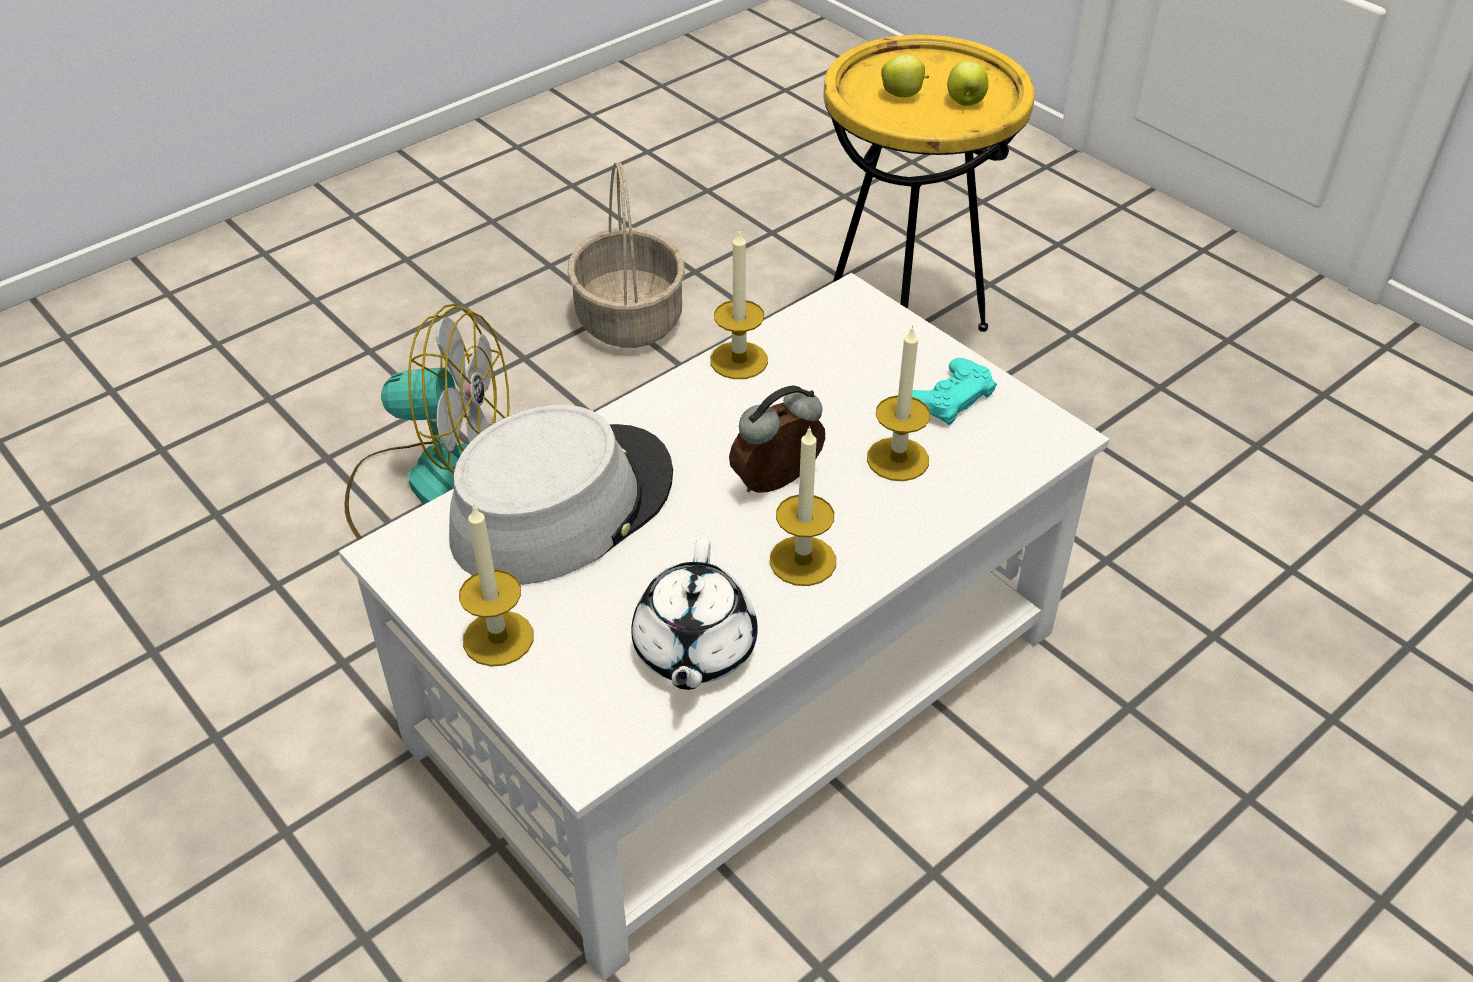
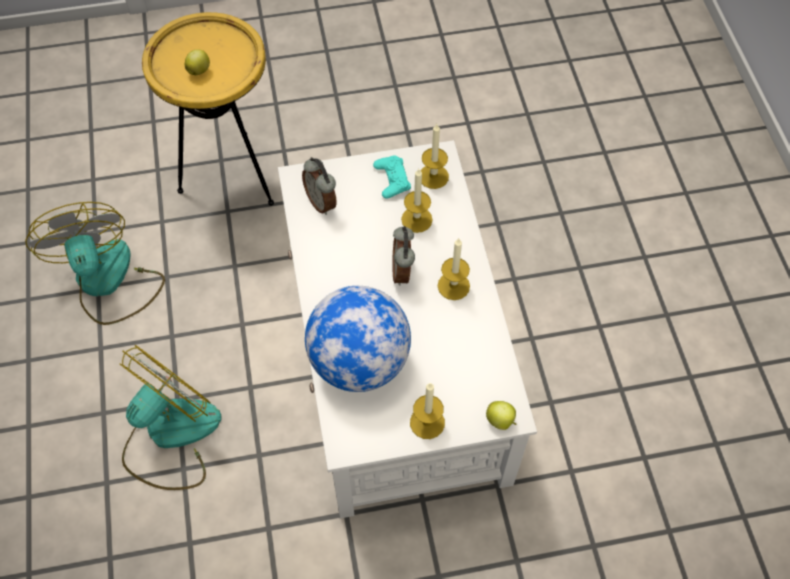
camera: 60 degrees left, 15 degrees up
grey hat [449,405,673,585] -> globe [305,286,411,392]
basket [567,162,685,348] -> fan [25,202,165,325]
white teapot [631,538,758,690] -> none
candle [710,228,768,379] -> candle moved to [421,124,449,189]
apple [947,62,988,106] -> apple moved to [486,401,516,430]
none -> alarm clock [302,157,337,215]

